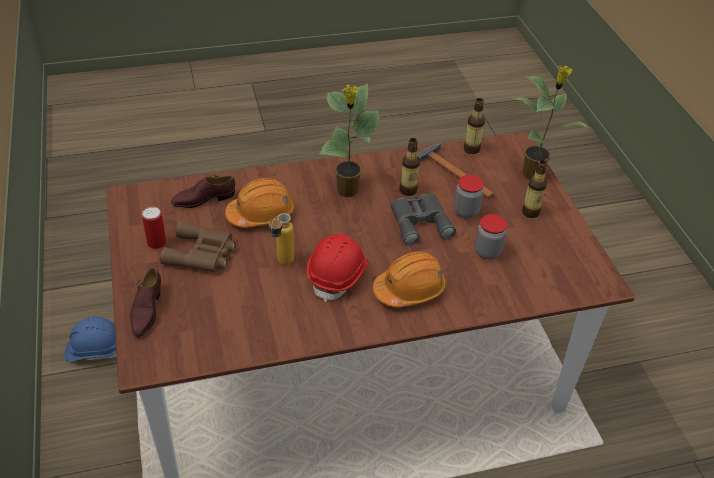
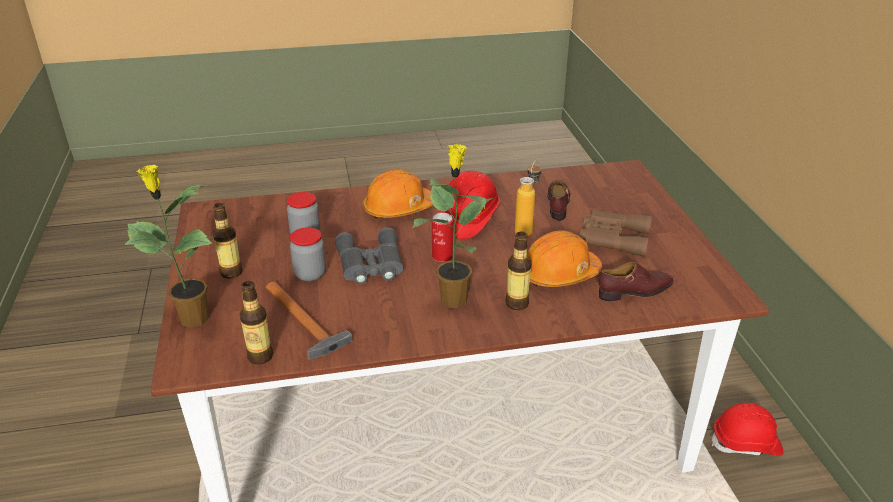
camera: 175 degrees left, 10 degrees down
blue hard hat [64,317,117,361] -> red hard hat [712,403,783,456]
brown shoe [130,267,161,337] -> brown shoe moved to [547,180,570,221]
can [142,207,166,249] -> can moved to [432,213,453,262]
bottle [400,138,420,196] -> bottle moved to [506,232,531,310]

